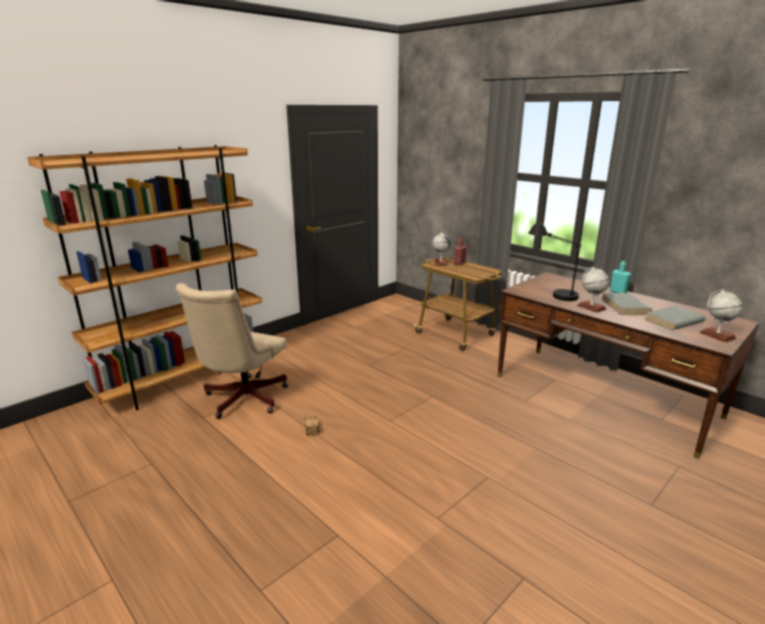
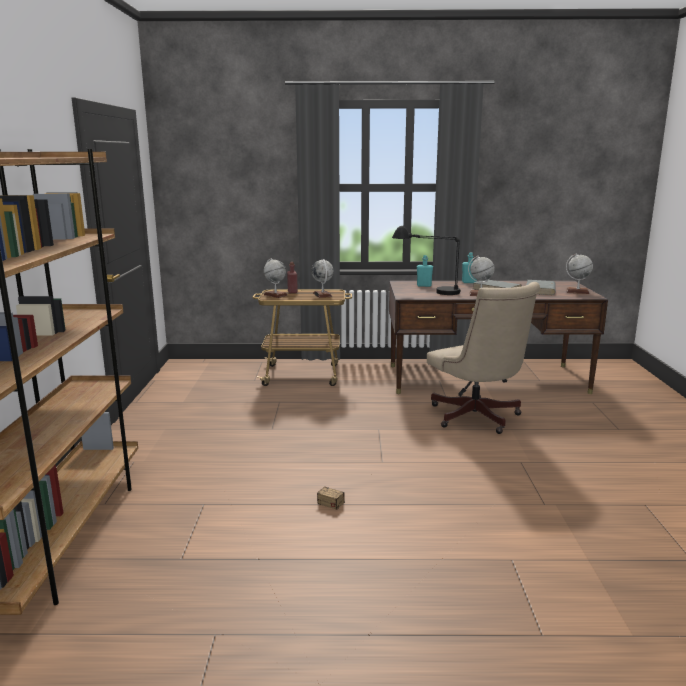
camera: 45 degrees left, 5 degrees down
beige office chair [176,283,288,419] -> beige office chair moved to [427,282,540,434]
none -> globe [311,259,333,298]
none -> turquoise bottle [417,255,433,287]

